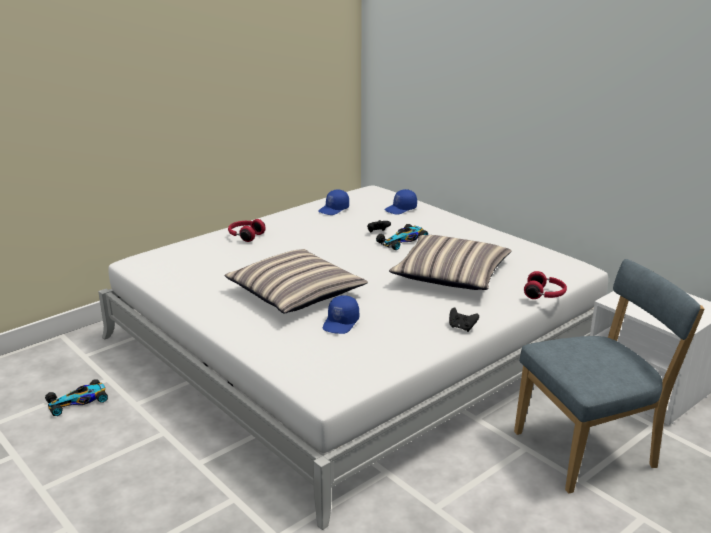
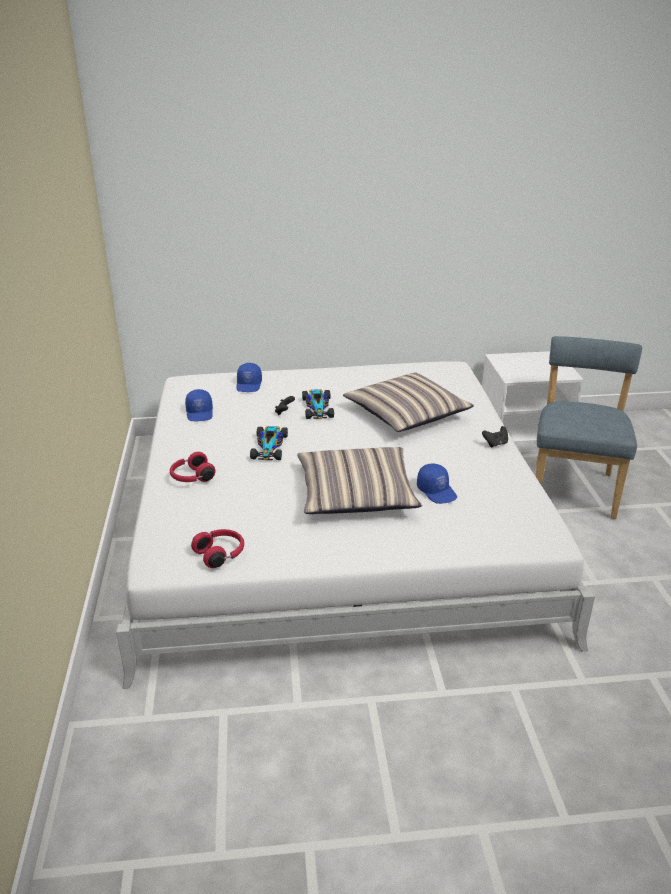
camera: 55 degrees left, 5 degrees up
toy car [45,379,108,416] -> toy car moved to [250,426,288,460]
red headphones [524,271,567,299] -> red headphones moved to [191,529,244,568]

